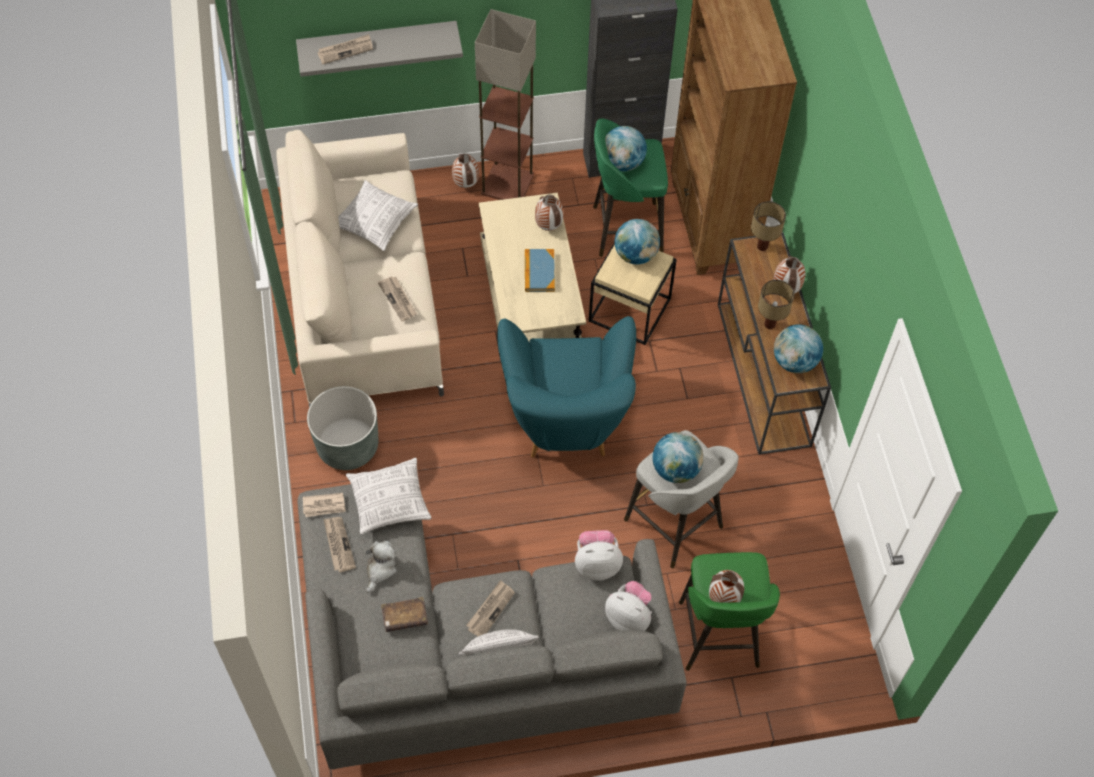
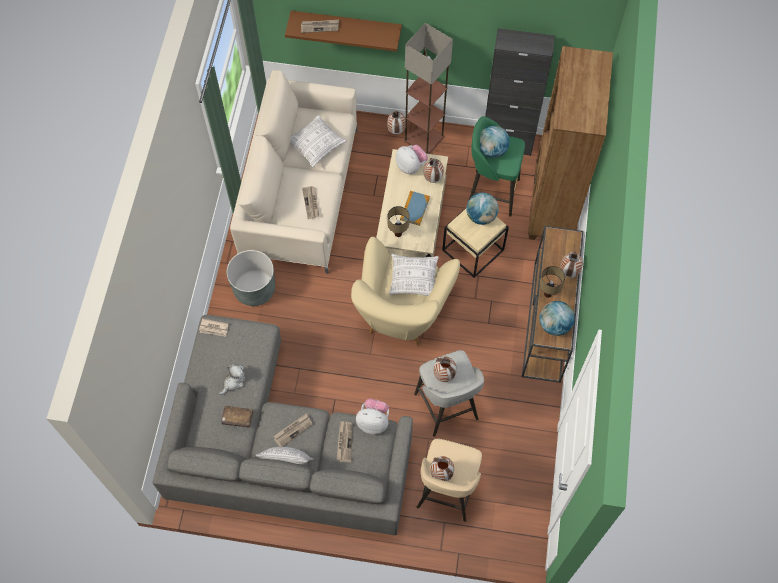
camera: 20 degrees right, 5 degrees up
grey shelf [296,21,463,77] -> brown shelf [285,11,402,52]
newspaper [324,517,356,572] -> newspaper moved to [337,421,353,462]
pillow [346,458,431,535] -> pillow moved to [389,254,439,296]
turquoise armchair [497,316,636,458] -> beige armchair [351,237,460,346]
plush toy [605,581,652,631] -> plush toy moved to [396,145,428,174]
globe [653,432,704,483] -> vase [434,357,457,382]
green stool [679,552,780,671] -> beige stool [417,439,482,522]
table lamp [751,201,786,251] -> table lamp moved to [388,206,409,237]

